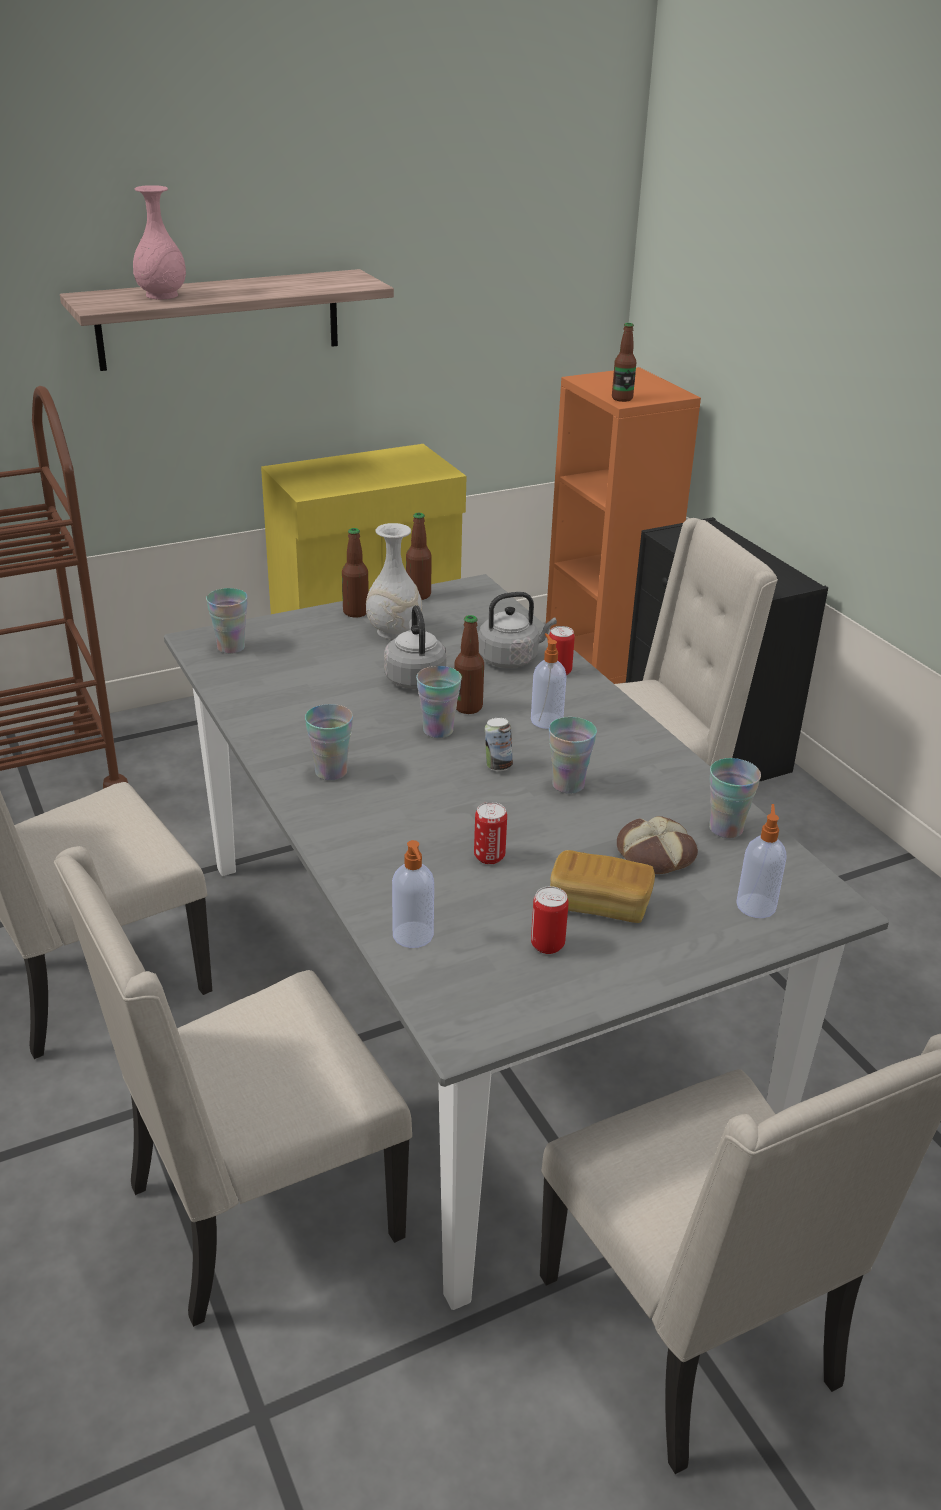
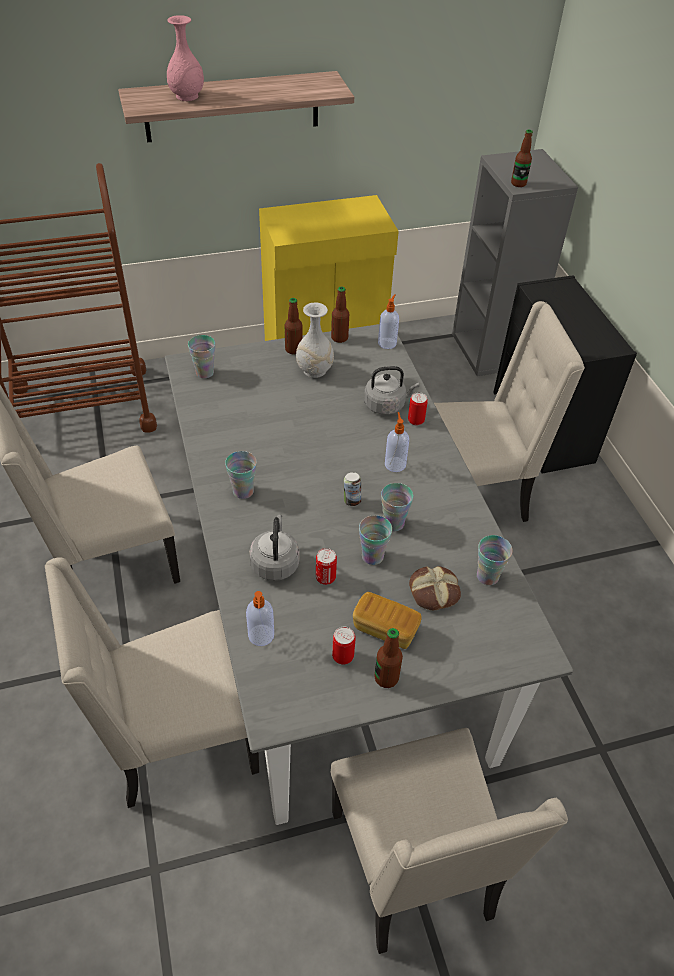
camera: 10 degrees right, 15 degrees up
grey kettle [384,605,447,689] -> grey kettle moved to [249,514,300,581]
cup [416,666,462,738] -> cup moved to [359,515,392,565]
bottle [454,615,484,714] -> bottle moved to [374,628,403,688]
orange bookcase [546,367,701,684] -> grey bookcase [452,149,578,376]
soap dispenser [736,804,787,918] -> soap dispenser moved to [378,294,399,349]

